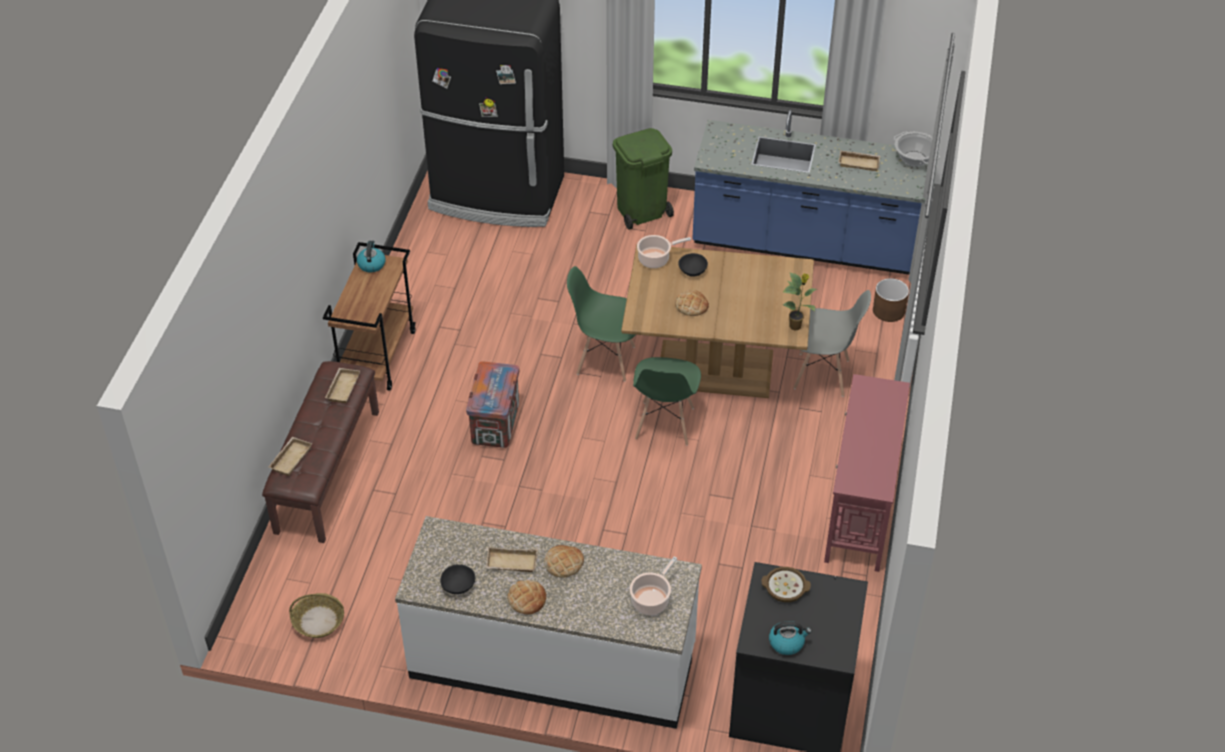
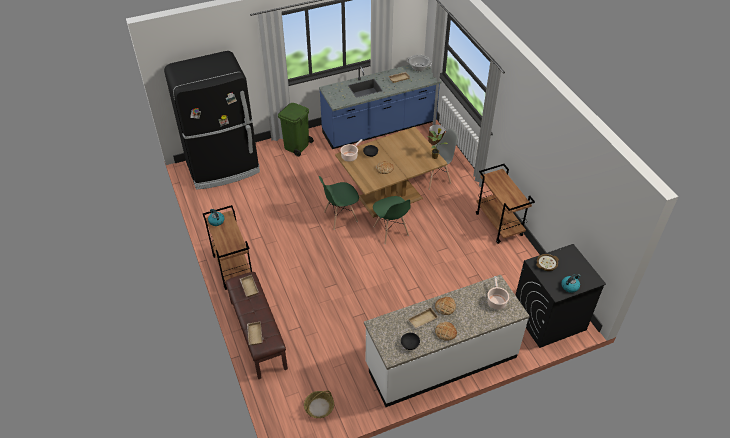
camera: 35 degrees left, 0 degrees up
crate [466,361,519,448] -> none
red console table [824,374,910,572] -> brown cart [476,164,535,244]

